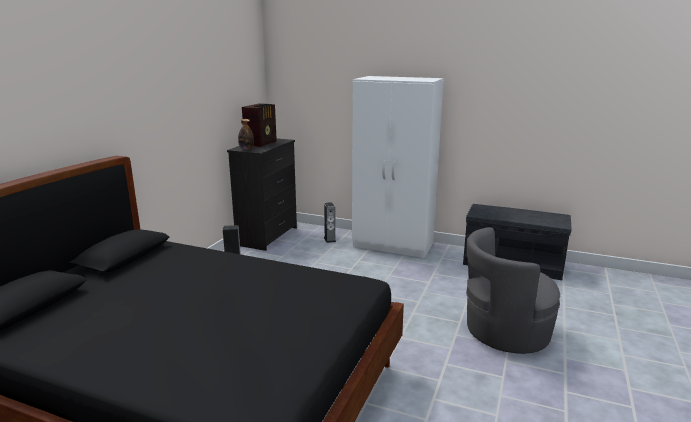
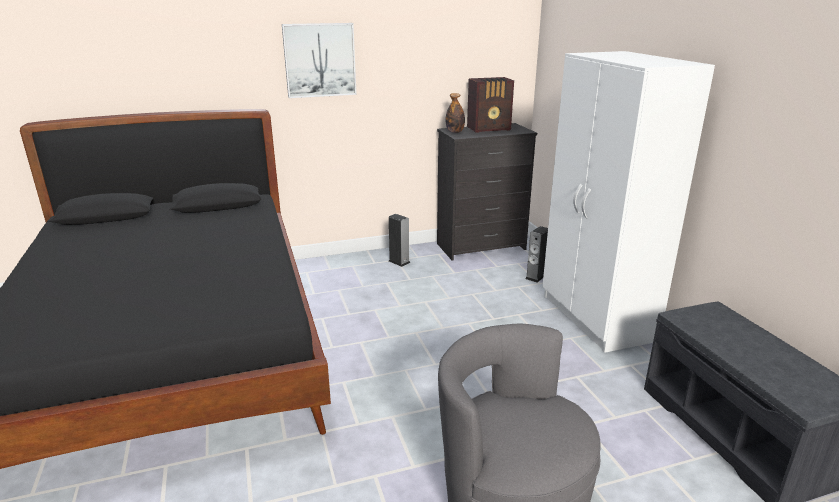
camera: 50 degrees right, 5 degrees up
none -> picture [282,23,357,98]

